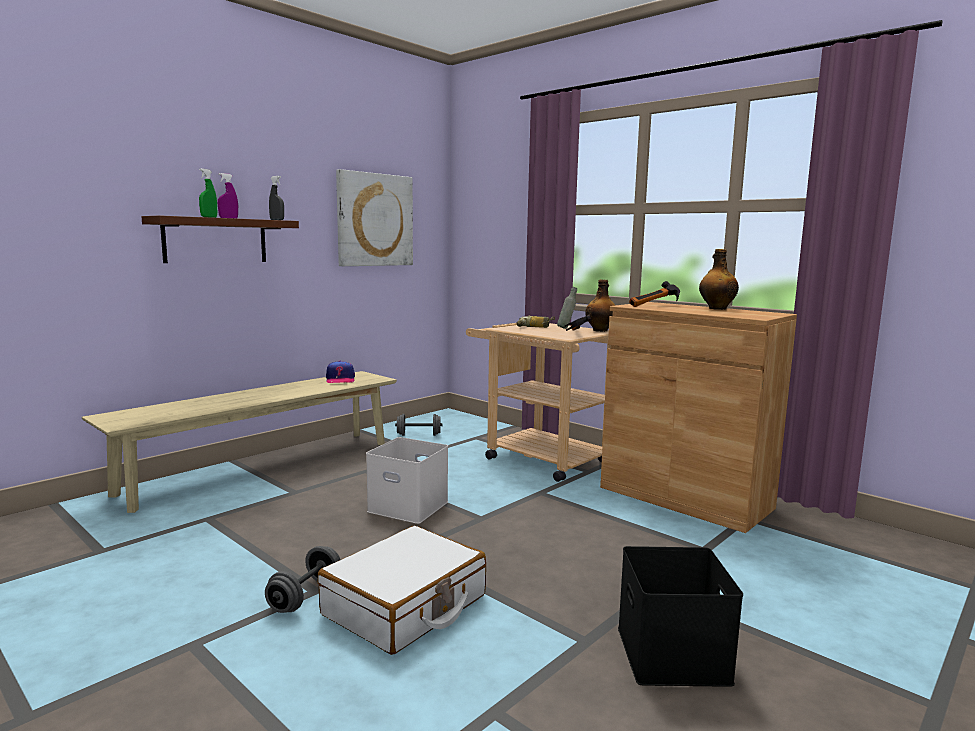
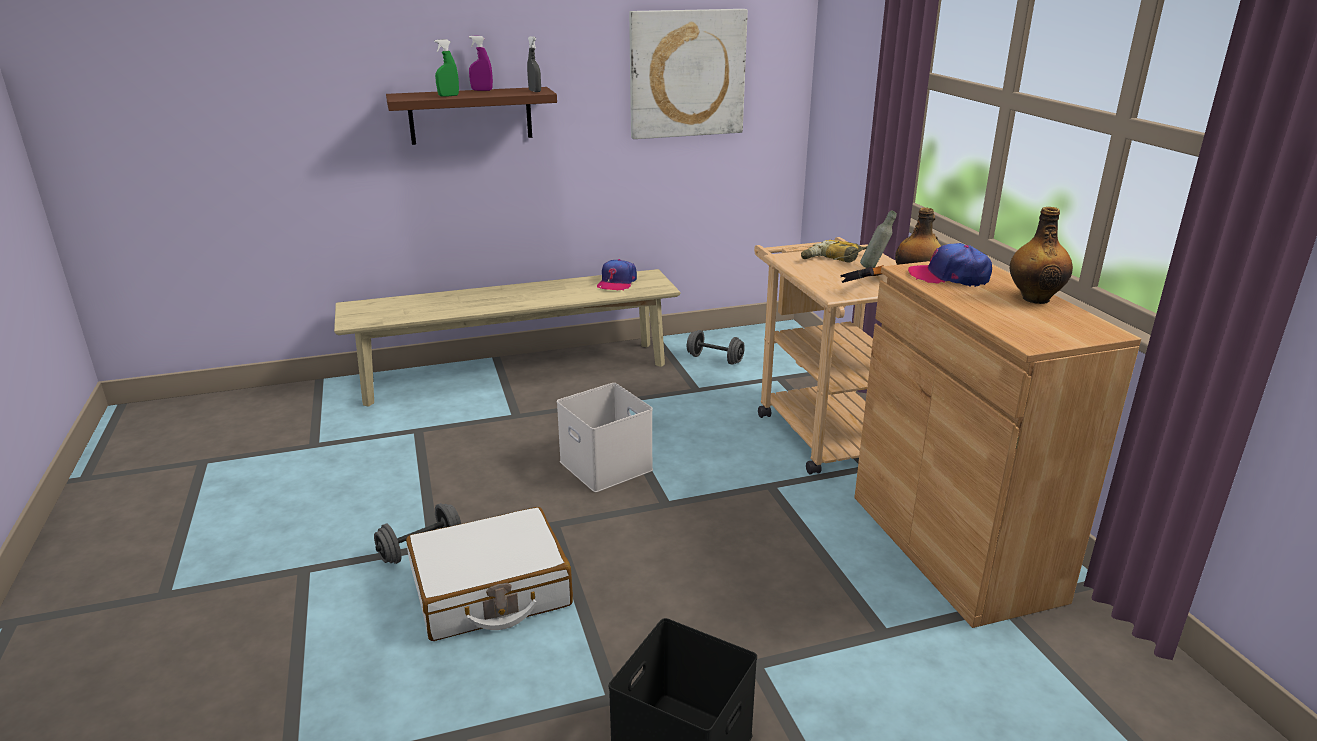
camera: 30 degrees right, 15 degrees up
hammer [629,281,680,307] -> cap [908,243,992,287]

